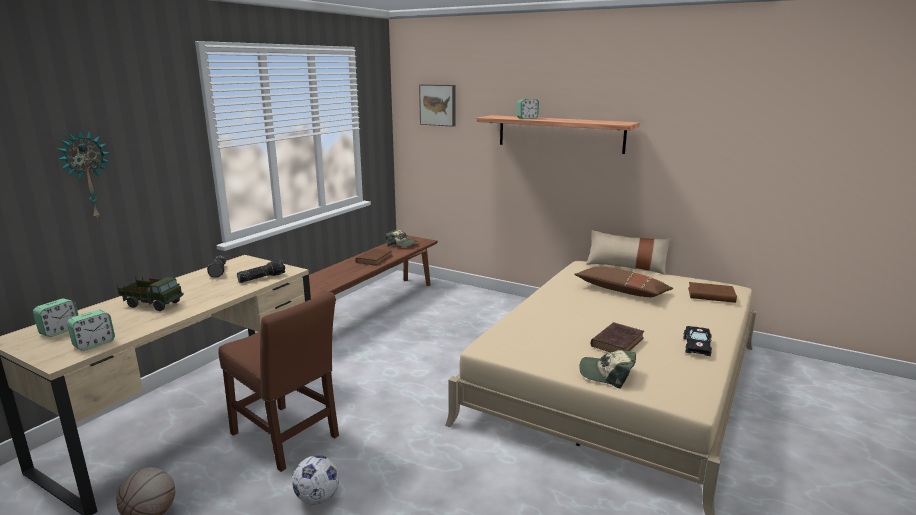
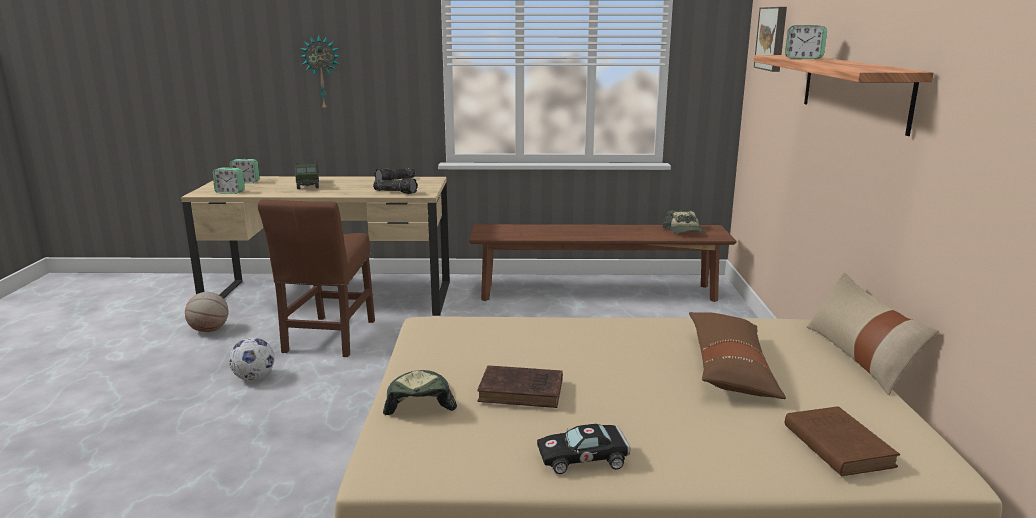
camera: 60 degrees right, 0 degrees up
brown book [356,248,392,266] -> none

